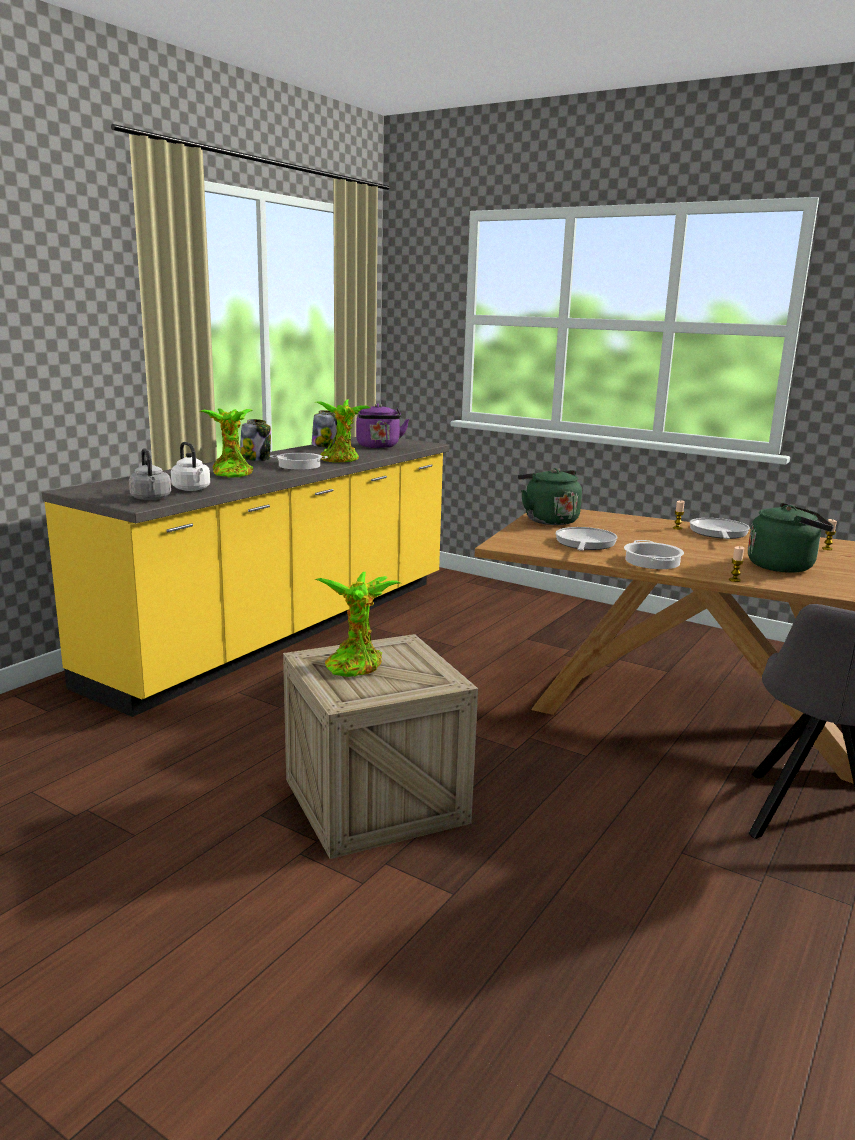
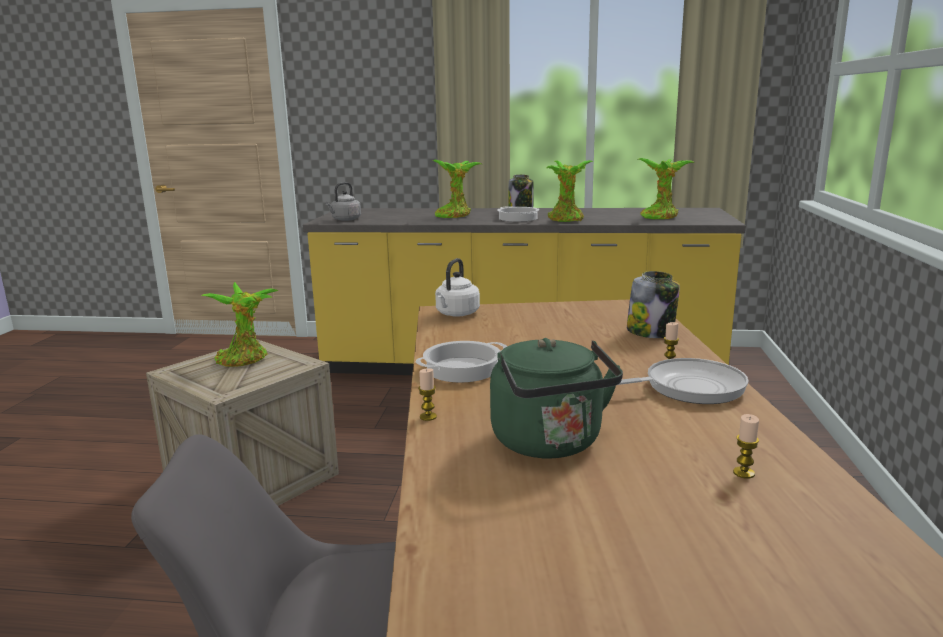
camera: 65 degrees right, 0 degrees up
white kettle [171,442,210,491] -> white kettle moved to [435,258,480,317]
jar [312,410,337,448] -> jar moved to [627,271,680,338]
purple kettle [356,404,409,448] -> potted plant [638,158,695,219]
green kettle [518,468,582,525] -> none
frying pan [556,527,617,551] -> none

